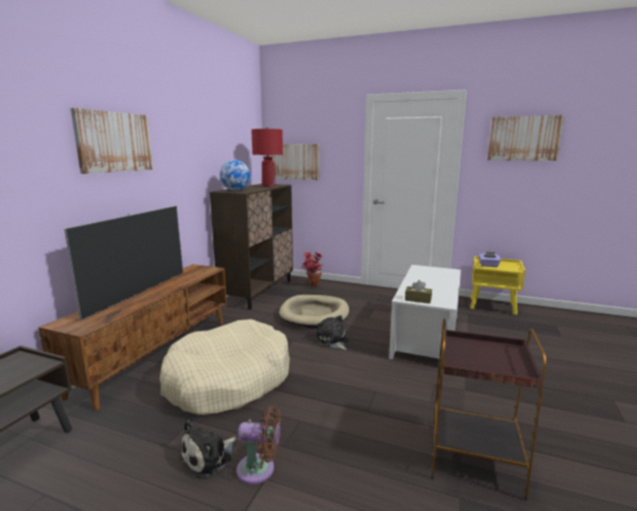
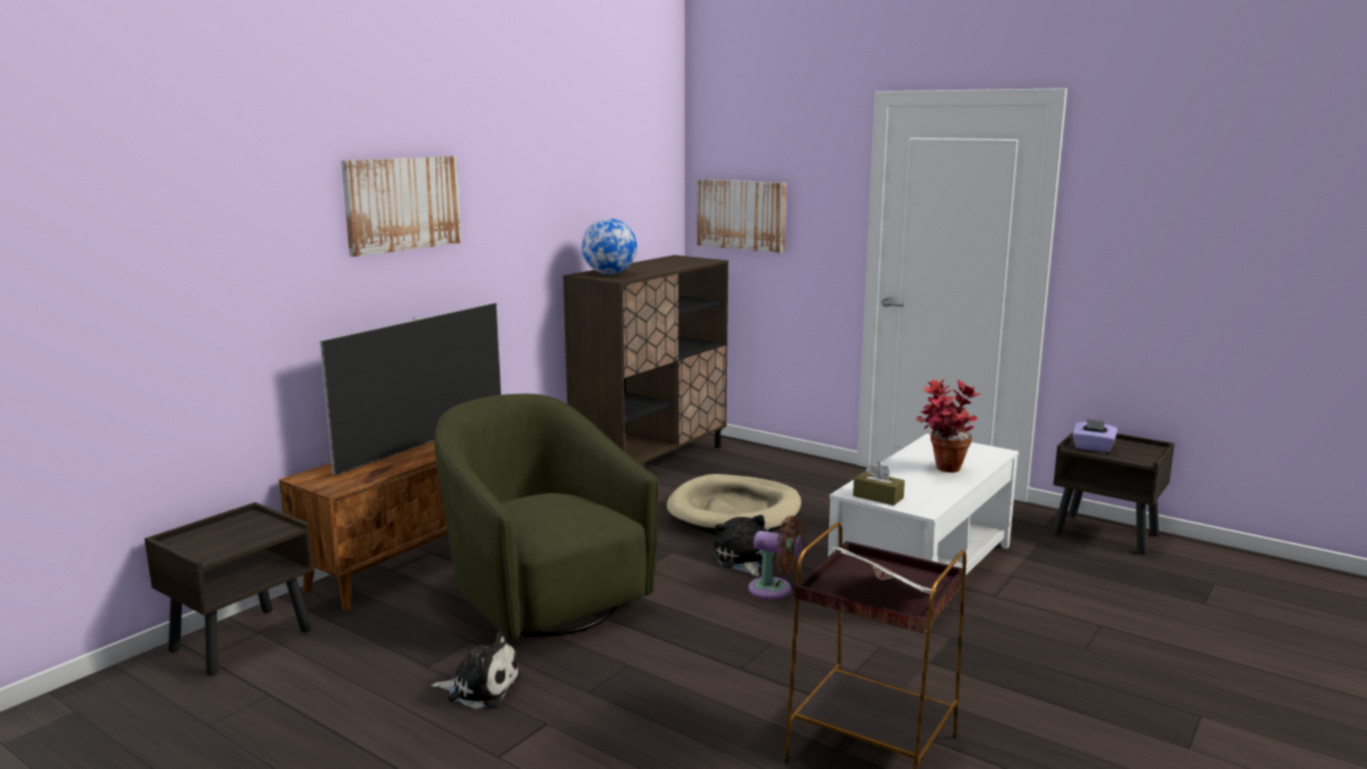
camera: 15 degrees right, 0 degrees up
beige dog bed [160,319,290,415] -> green armchair [434,394,658,639]
plush toy [179,420,236,478] -> plush toy turned 135 degrees counterclockwise [431,631,521,709]
brown fan [237,406,281,485] -> brown fan moved to [748,516,804,599]
red table lamp [251,127,283,187] -> none
potted plant [301,251,323,286] -> potted plant moved to [916,379,982,473]
yellow nightstand [470,256,525,315] -> brown nightstand [1053,432,1175,554]
picture [487,115,565,161] -> none
none -> newspaper [833,547,936,593]

